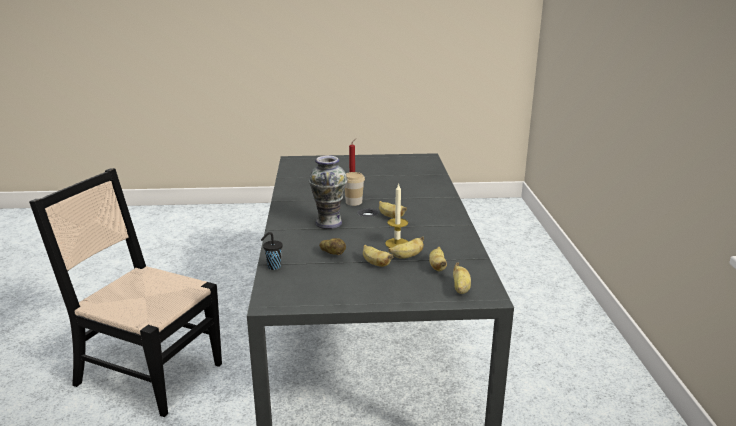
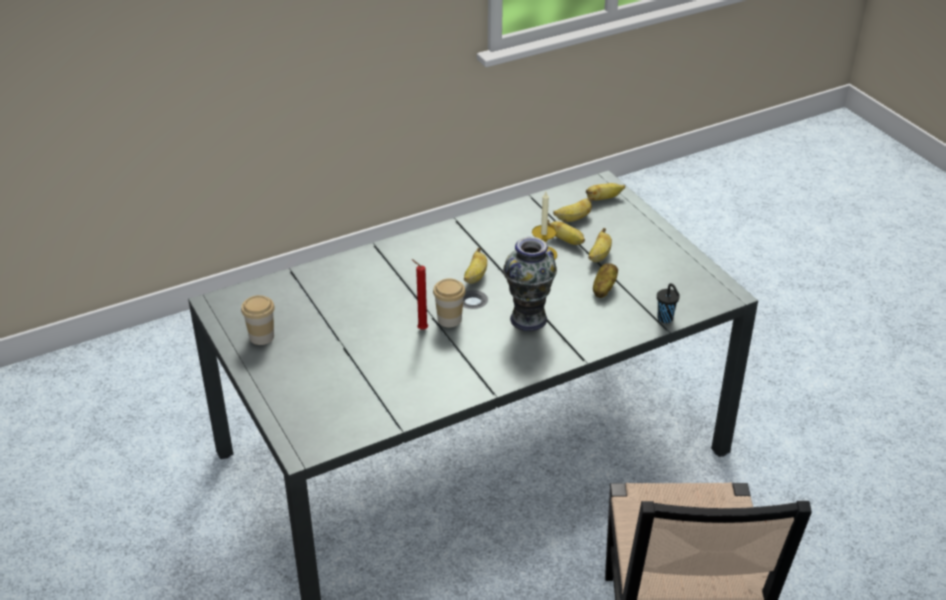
camera: 115 degrees left, 15 degrees up
none -> cup [241,295,275,345]

